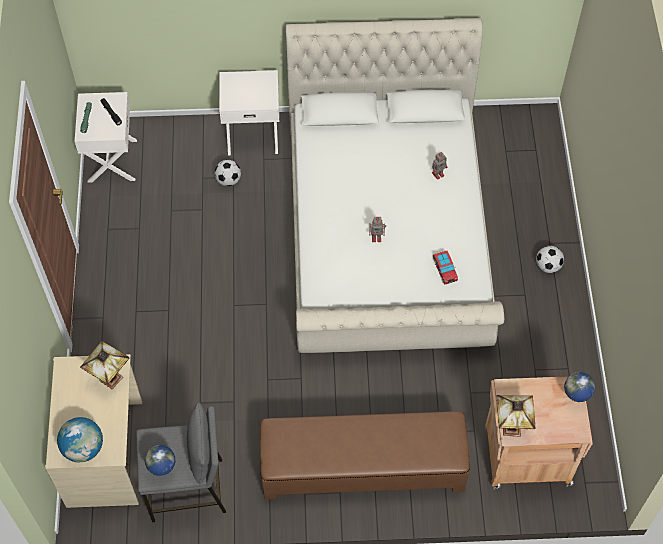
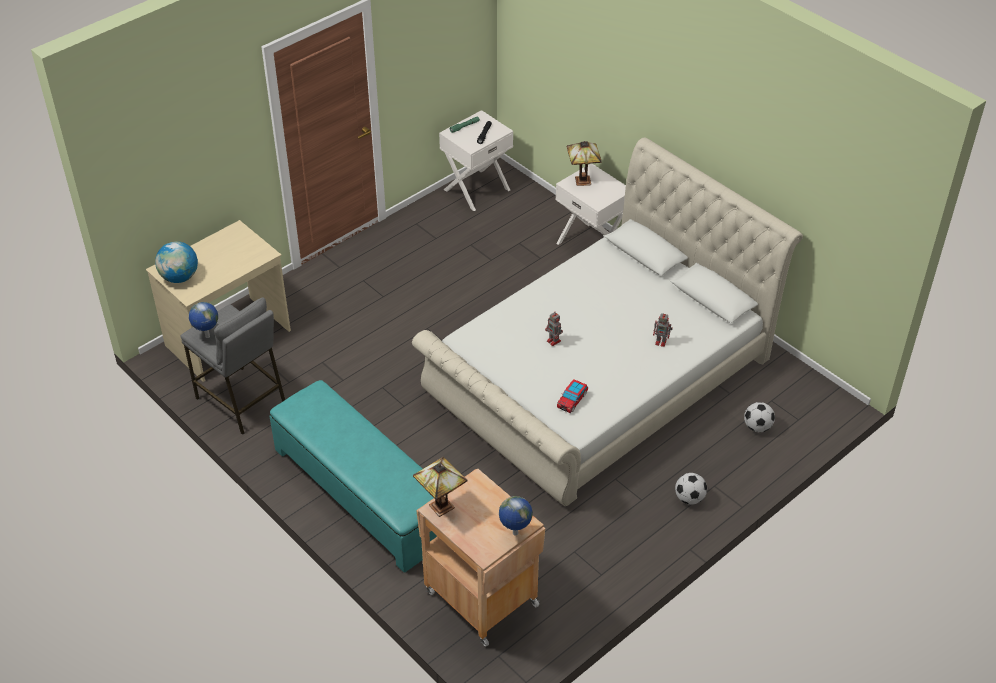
camera: 50 degrees right, 15 degrees down
table lamp [80,341,130,389] -> table lamp moved to [566,141,602,186]
football [215,160,241,186] -> football moved to [744,402,775,432]
brown bench [260,411,470,500] -> turquoise bench [270,380,437,573]

